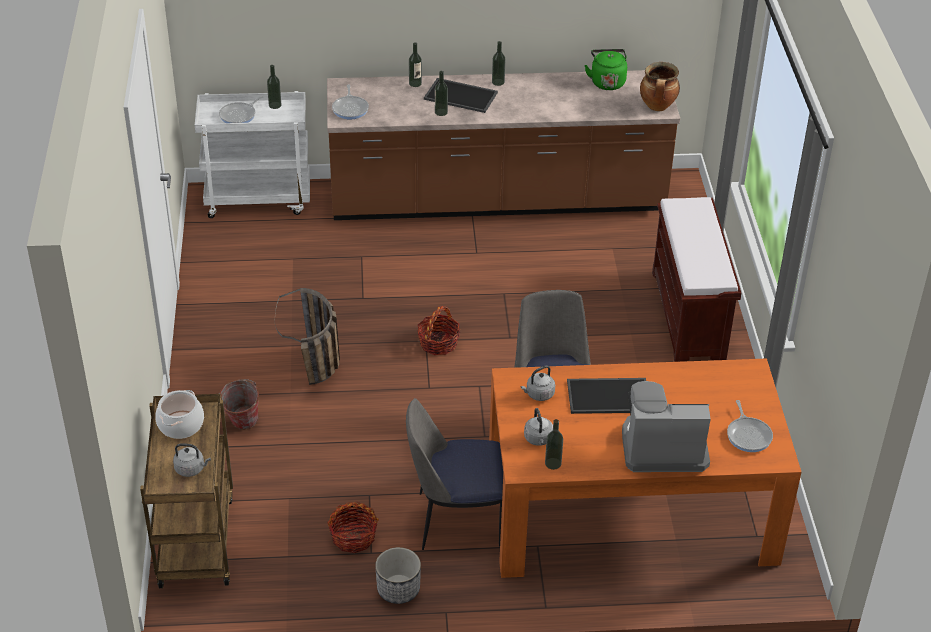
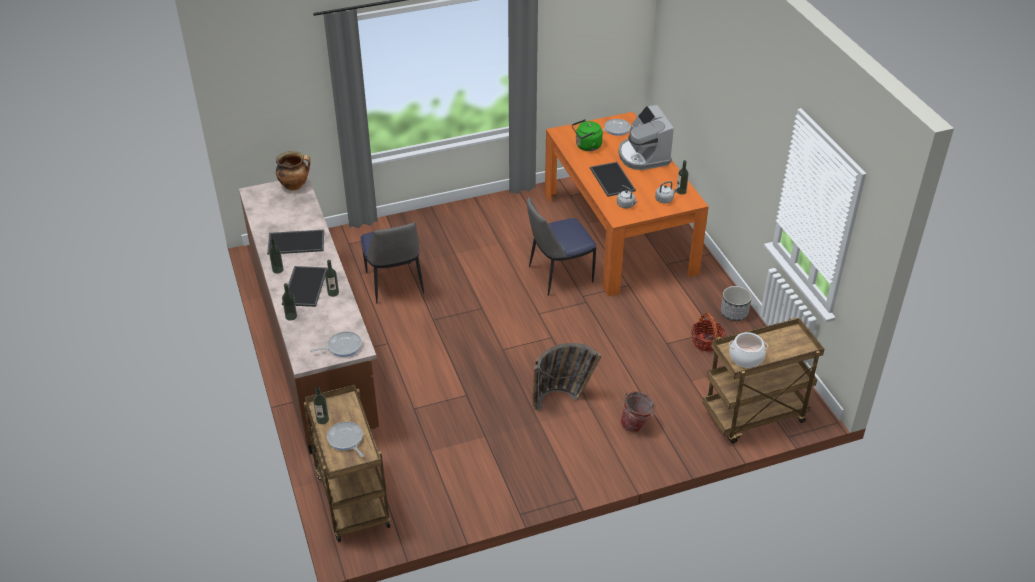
camera: 105 degrees left, 0 degrees up
grey kettle [173,443,211,477] -> none
white cart [195,91,310,218] -> brown cart [304,384,390,542]
frying pan [219,95,264,123] -> frying pan turned 150 degrees counterclockwise [327,422,364,457]
chair [406,398,503,550] -> chair moved to [361,223,424,304]
basket [417,306,460,355] -> none
green kettle [584,49,627,90] -> green kettle moved to [572,119,603,151]
brown bench [652,197,741,362] -> none
none -> tray [267,230,324,255]

